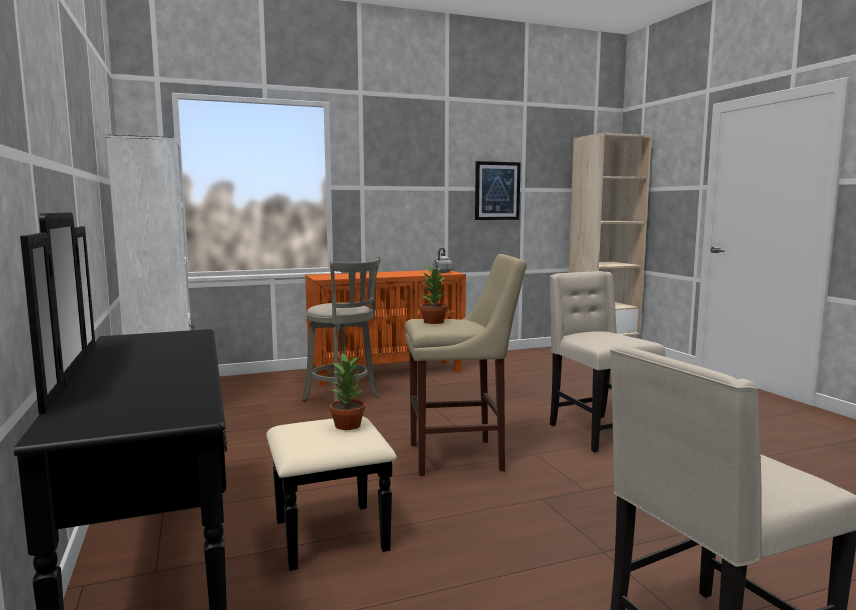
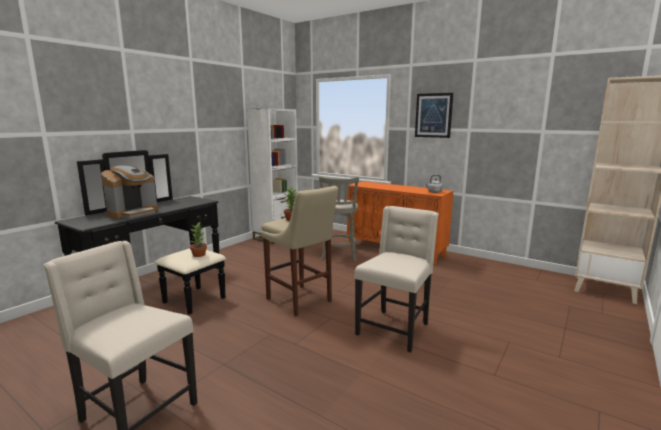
camera: 55 degrees right, 5 degrees up
picture [475,161,521,220] -> picture moved to [415,93,453,138]
none -> coffee machine [101,165,158,219]

